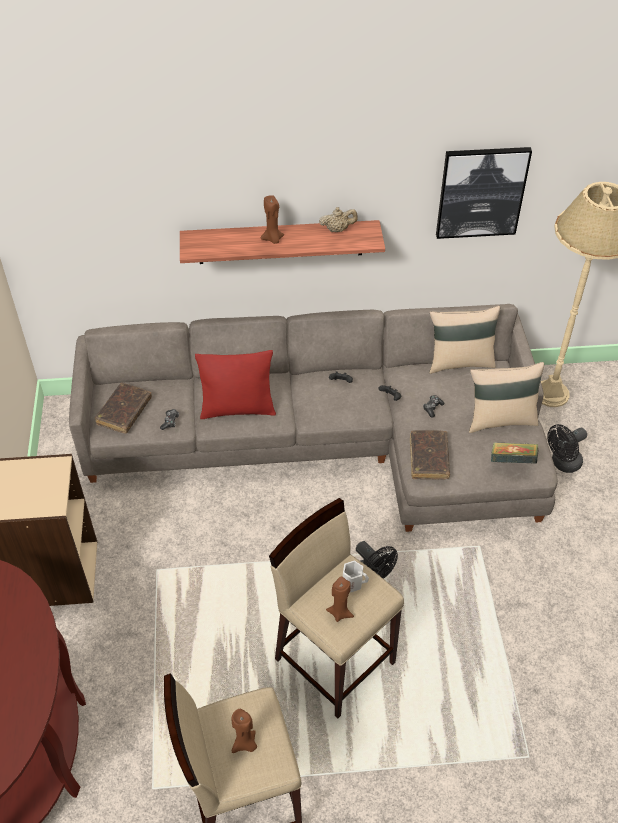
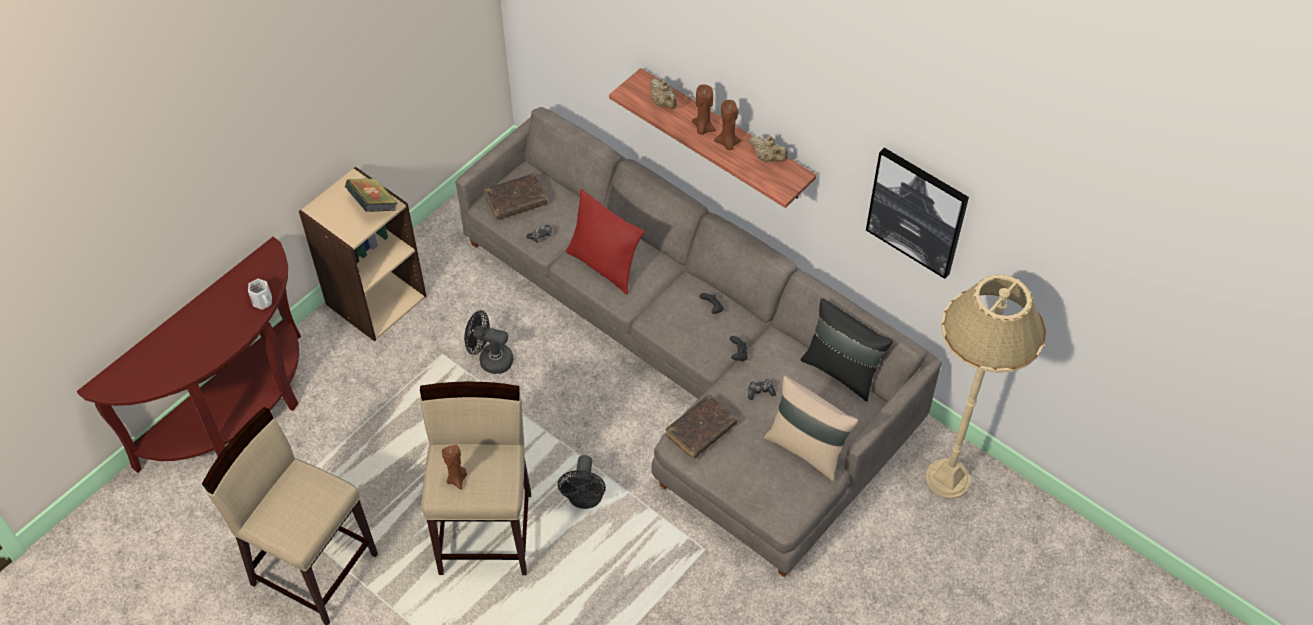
camera: 45 degrees right, 5 degrees up
brown candle [232,709,257,753] -> brown candle moved to [714,100,742,150]
white mug [343,560,369,592] -> white mug moved to [248,278,272,310]
beige pillow [429,306,500,374] -> black pillow [800,298,893,402]
book [491,442,538,464] -> book moved to [345,178,397,212]
black fan [548,424,587,473] -> black fan moved to [464,310,513,374]
none -> beige teapot [649,78,677,109]

